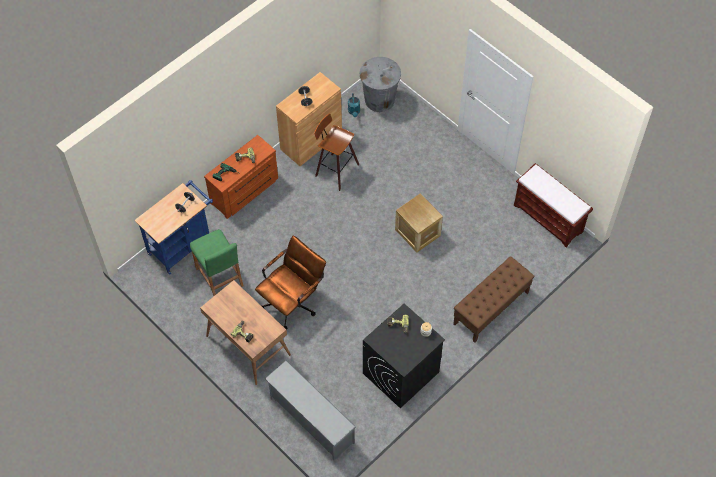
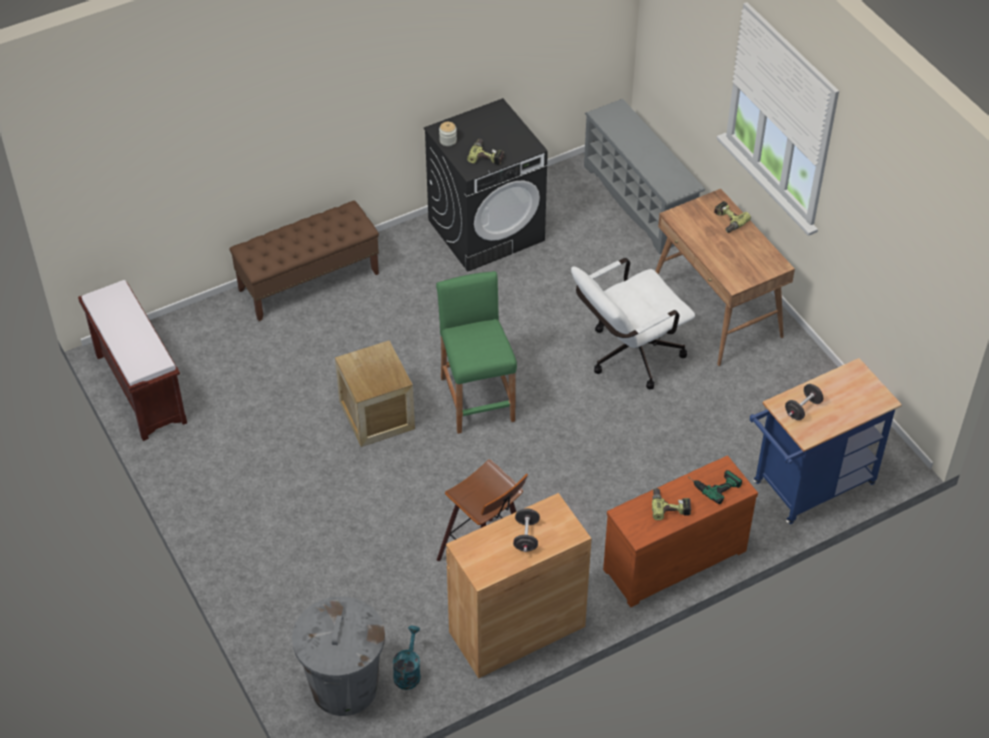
camera: 165 degrees left, 10 degrees down
green stool [190,229,244,296] -> green stool moved to [436,271,517,434]
brown office chair [255,235,326,330] -> white office chair [571,258,695,390]

